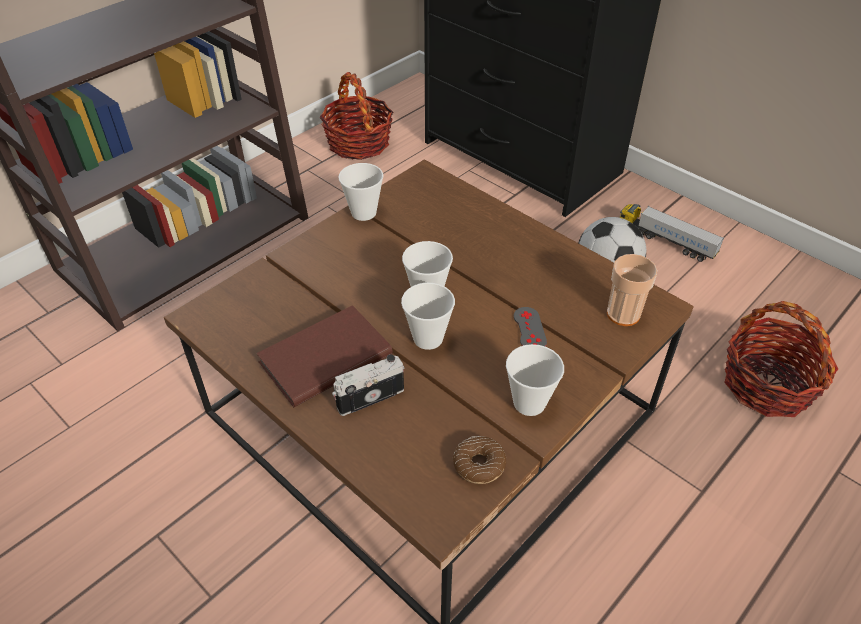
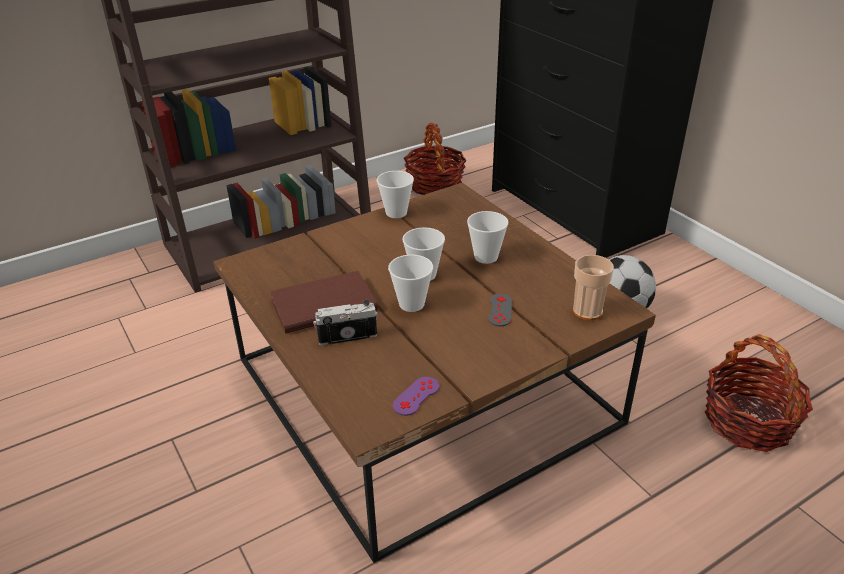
camera: 15 degrees right, 10 degrees down
donut [453,436,507,484] -> purple game controller [393,377,439,416]
cup [506,344,564,416] -> cup moved to [467,211,508,264]
toy truck [619,204,724,262] -> none

